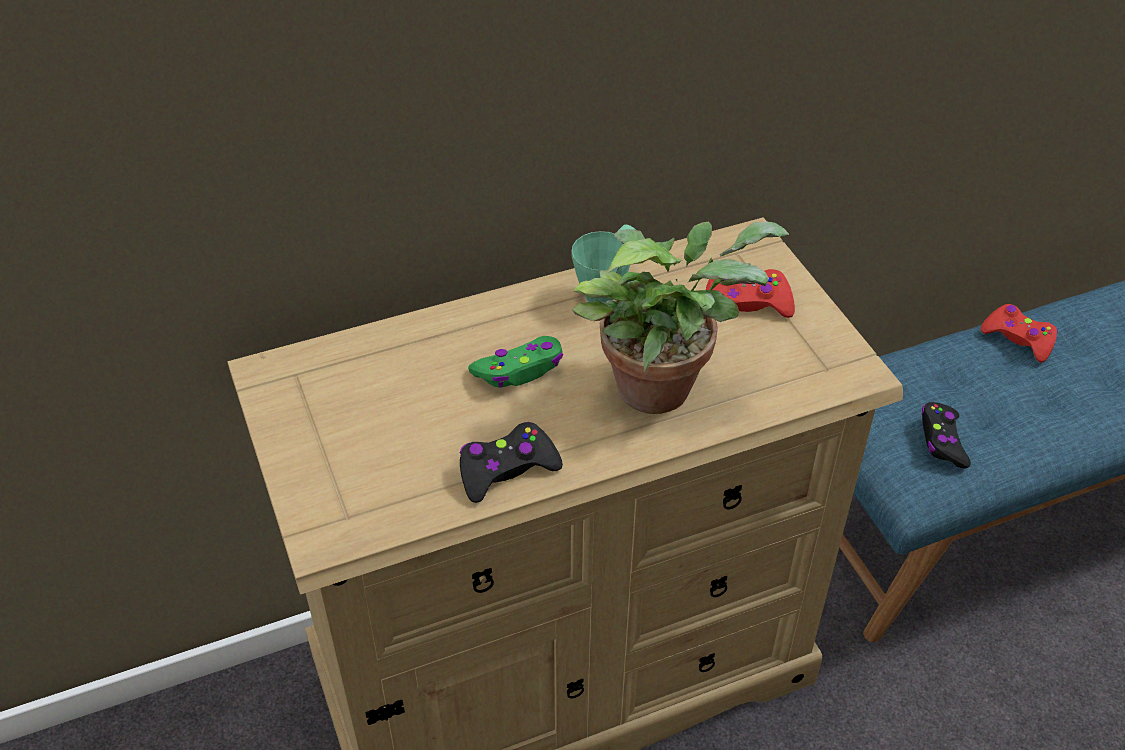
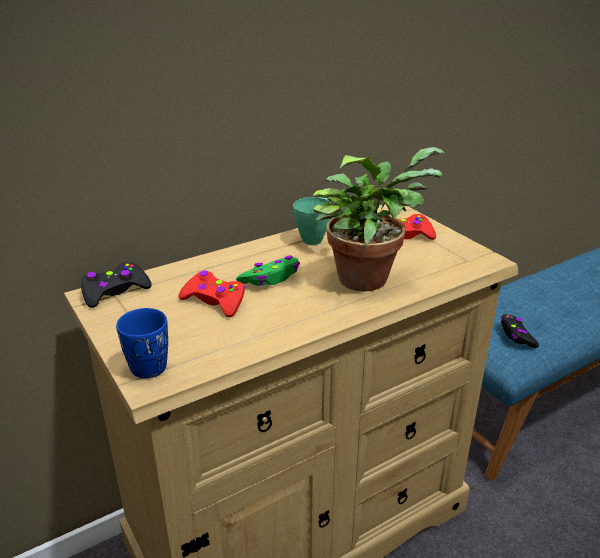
camera: 10 degrees left, 15 degrees down
black game controller [459,422,563,503] -> black game controller moved to [81,262,152,308]
red game controller [981,304,1058,362] -> red game controller moved to [178,270,245,317]
none -> blue mug [116,308,168,379]

